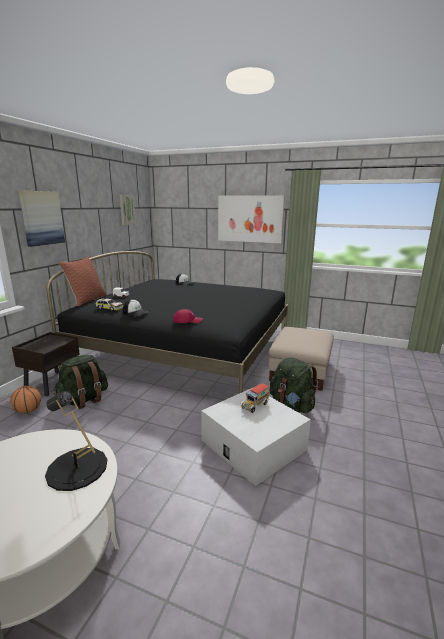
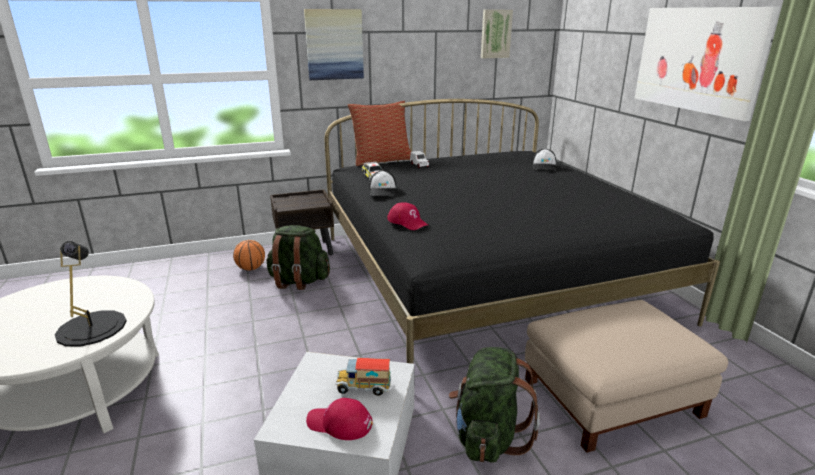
camera: 50 degrees right, 5 degrees up
none -> red cap [306,398,373,440]

